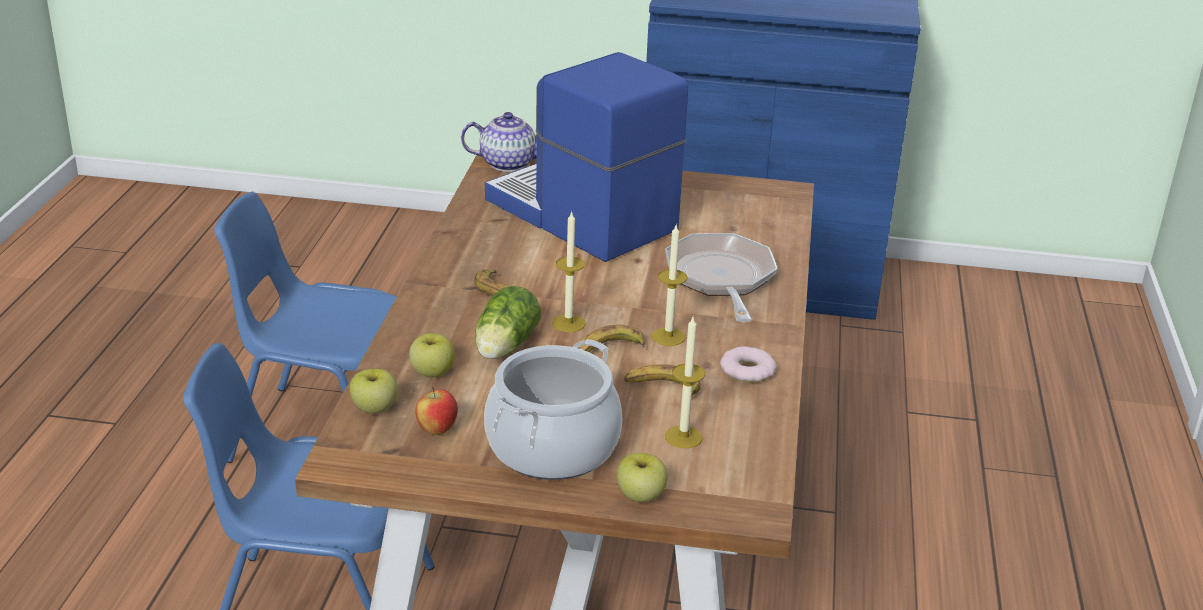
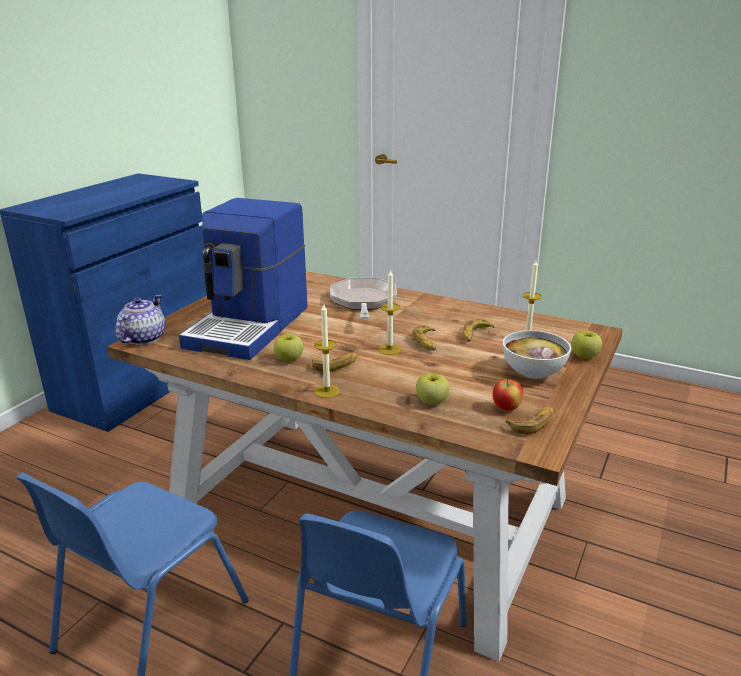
camera: 70 degrees left, 5 degrees down
apple [349,369,398,414] -> apple moved to [273,334,303,362]
lettuce [475,286,541,359] -> none
cooking pot [484,339,622,480] -> bowl [502,330,571,379]
coffee machine [485,52,688,262] -> coffee machine turned 45 degrees counterclockwise [179,198,308,360]
candle [652,225,687,346] -> candle moved to [314,304,340,398]
frying pan [665,233,778,322] -> frying pan turned 75 degrees clockwise [330,278,397,319]
donut [720,346,776,383] -> none
none -> banana [506,407,553,435]

